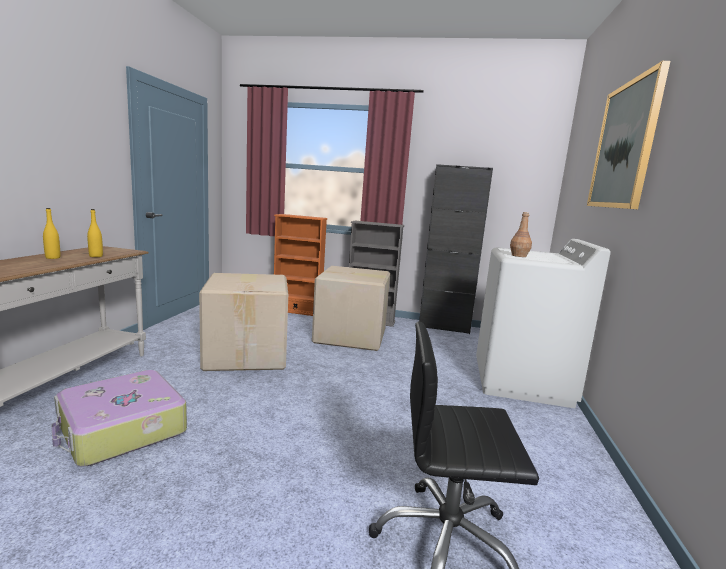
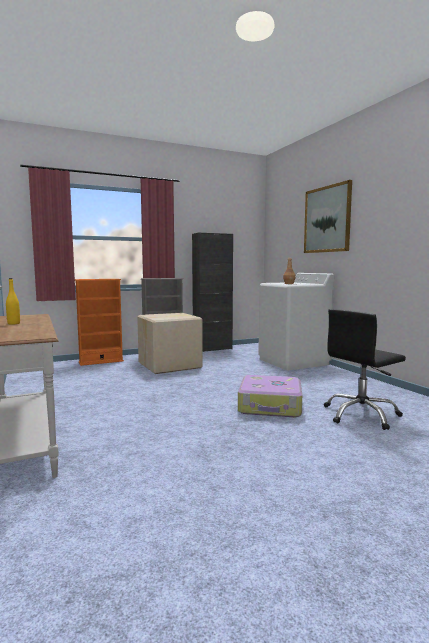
camera: 35 degrees left, 5 degrees down
suitcase [51,370,187,466] -> suitcase moved to [238,375,302,417]
yellow bottle [87,209,103,257] -> none
cardboard box [199,273,288,371] -> none

